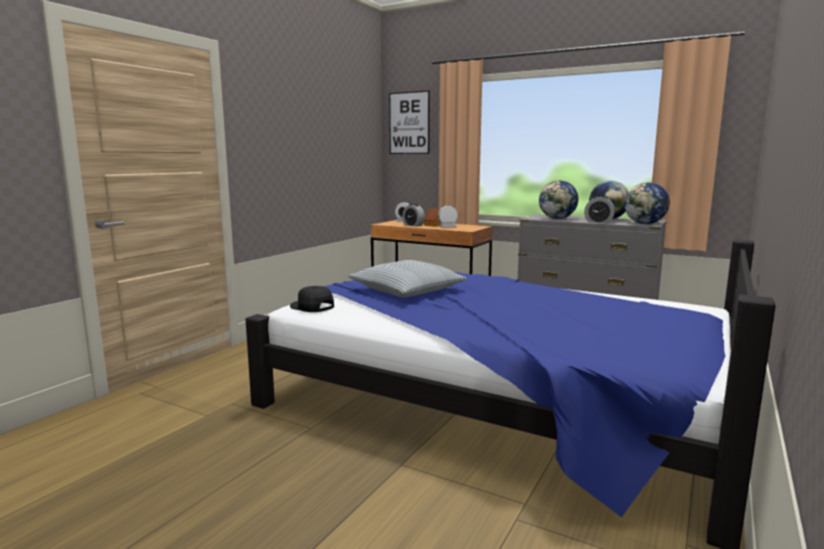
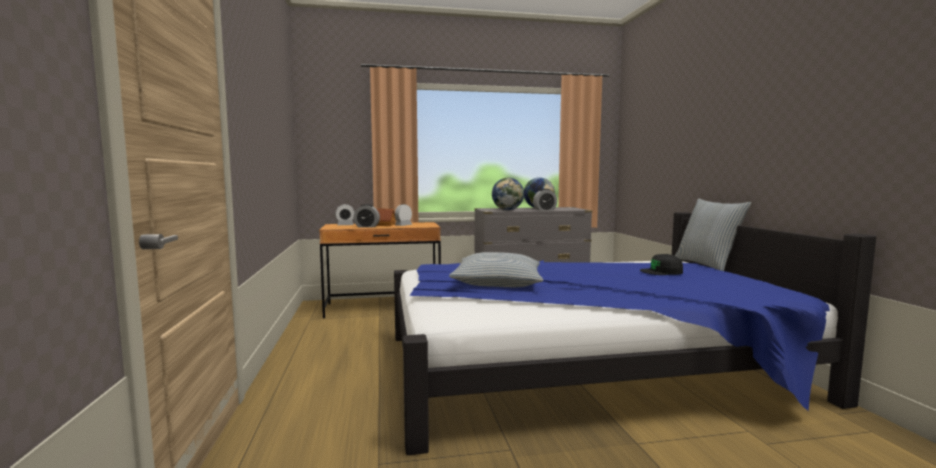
camera: 40 degrees left, 5 degrees down
black cap [290,286,334,312] -> black cap moved to [640,254,683,275]
picture [389,91,430,154] -> none
globe [625,182,670,224] -> none
none -> pillow [675,199,751,271]

